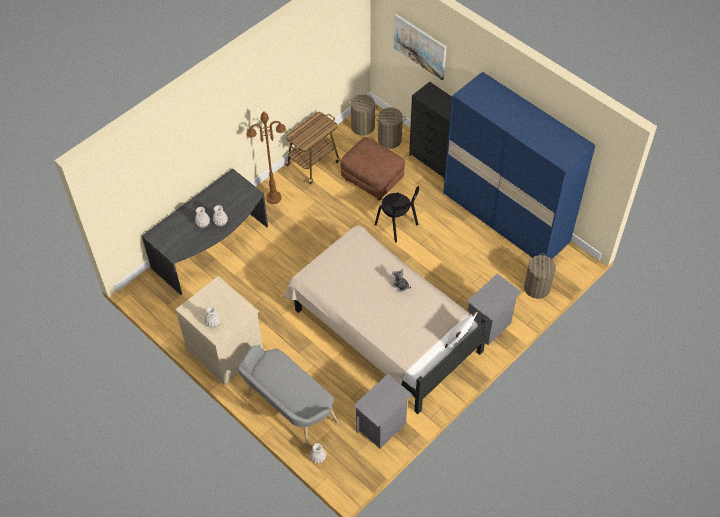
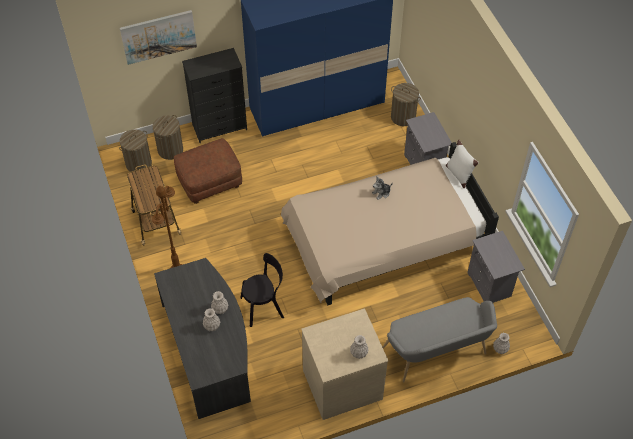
camera: 65 degrees left, 0 degrees up
black chair [375,186,419,243] -> black chair moved to [240,253,284,327]

